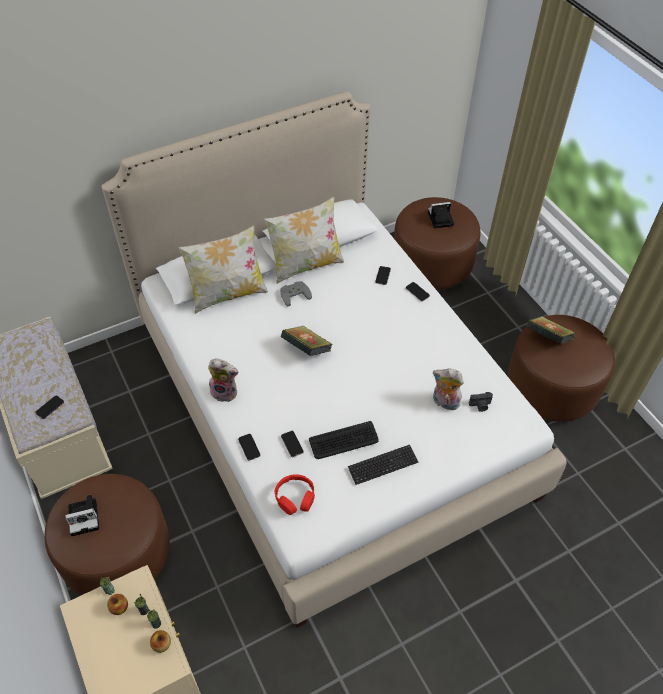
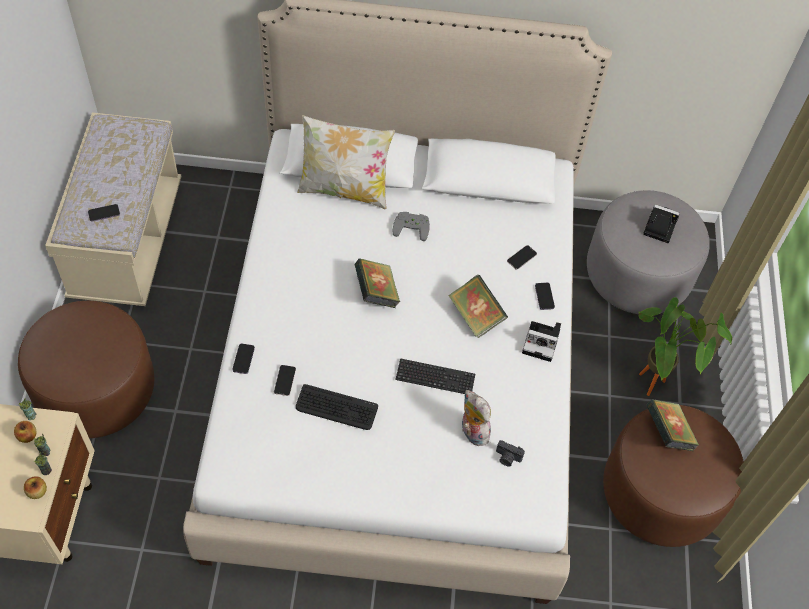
camera: 30 degrees right, 5 degrees up
camera [65,495,99,536] -> camera moved to [522,321,561,362]
plush toy [208,359,239,402] -> none
pillow [264,197,344,284] -> none
red headphones [275,474,315,515] -> none
keyboard [348,445,418,485] -> keyboard moved to [395,358,475,394]
brown ottoman [394,197,481,290] -> grey ottoman [587,190,710,314]
none -> book [449,275,508,338]
none -> potted plant [639,297,732,396]

